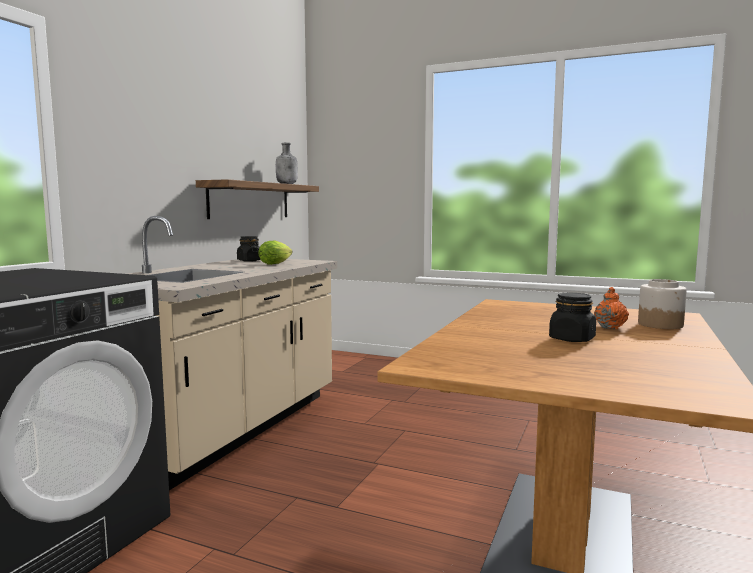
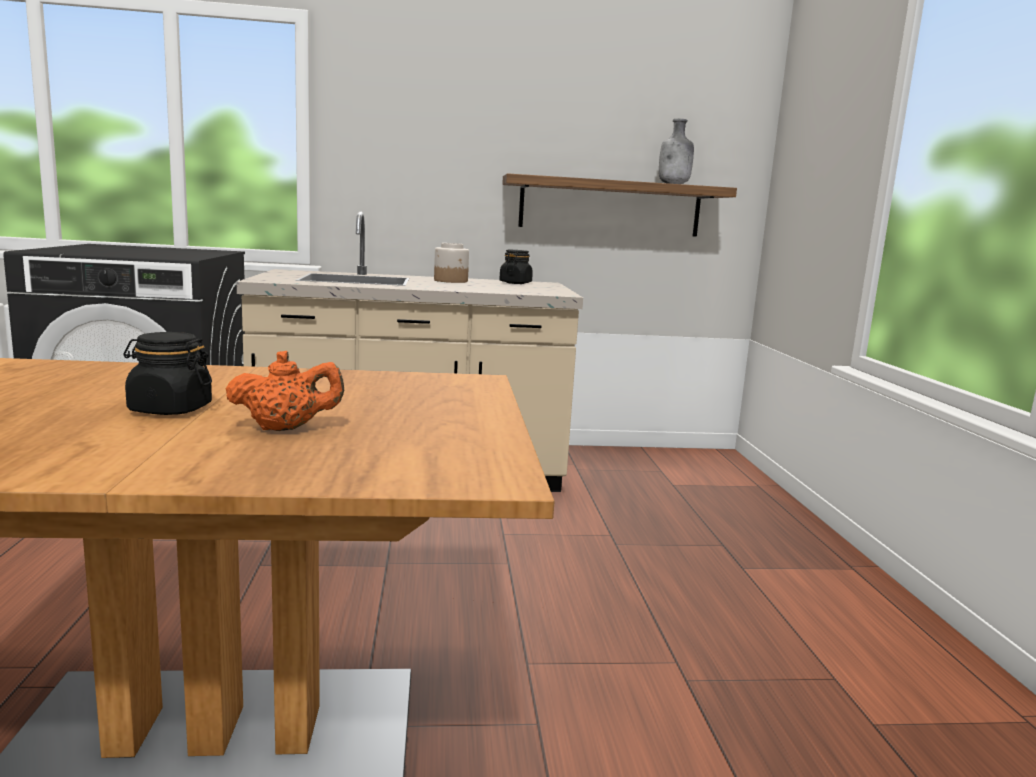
camera: 60 degrees right, 5 degrees up
lettuce [258,241,292,265] -> none
jar [638,279,687,329] -> jar moved to [434,243,469,283]

